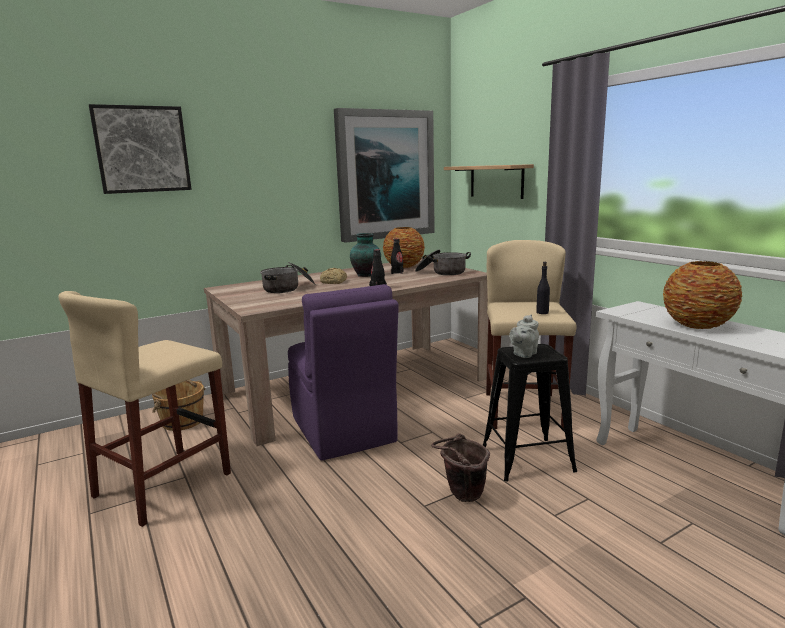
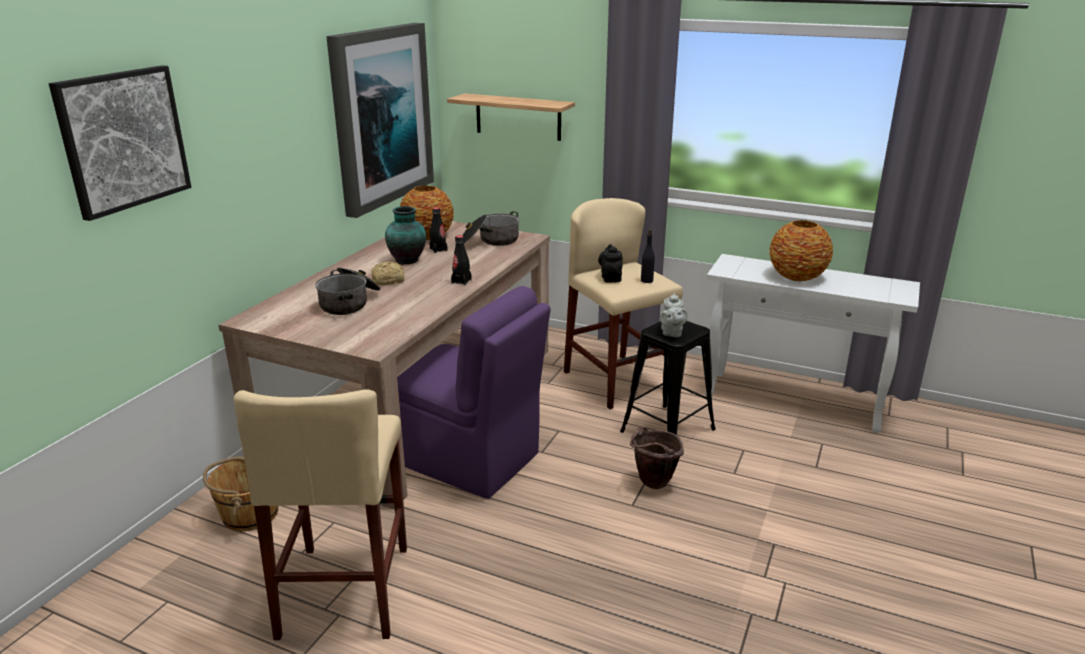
camera: 35 degrees left, 10 degrees up
none -> black teapot [598,244,623,283]

